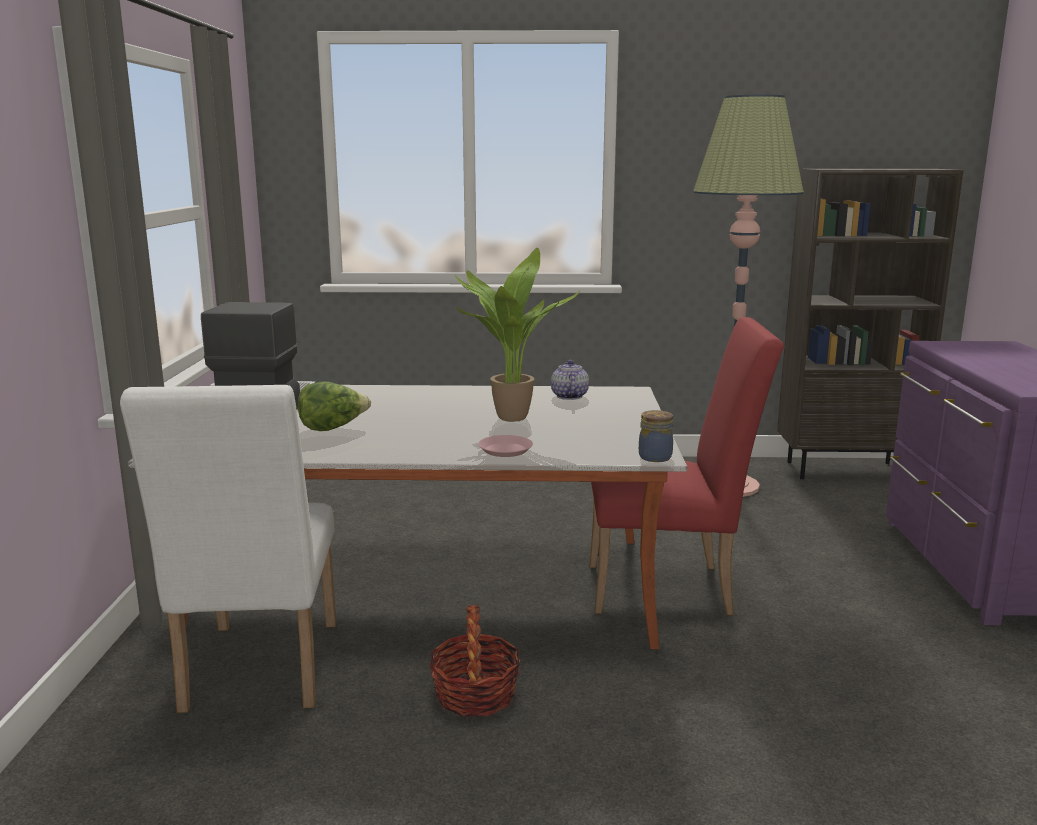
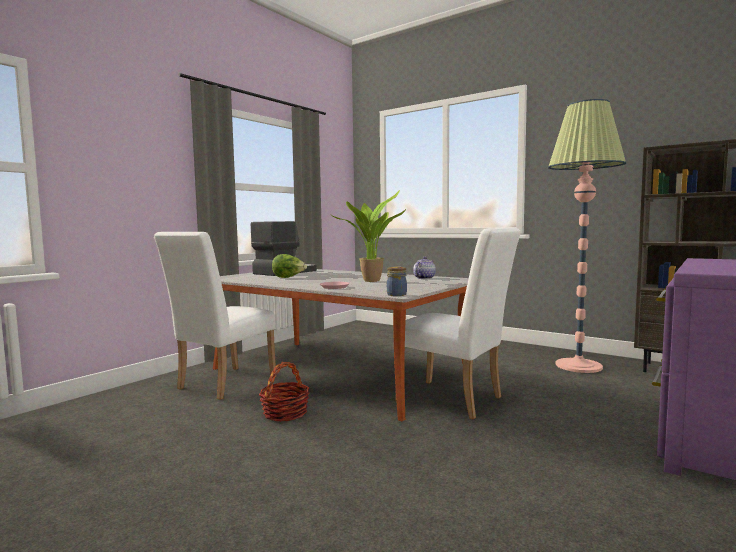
camera: 35 degrees right, 10 degrees down
red chair [589,317,784,615] -> white chair [395,227,521,420]

